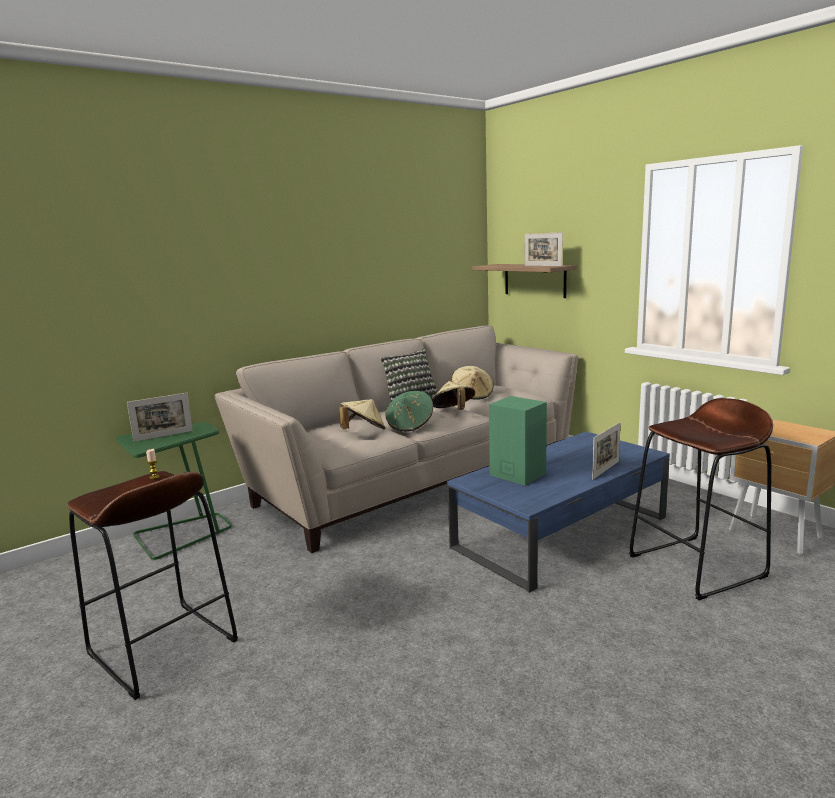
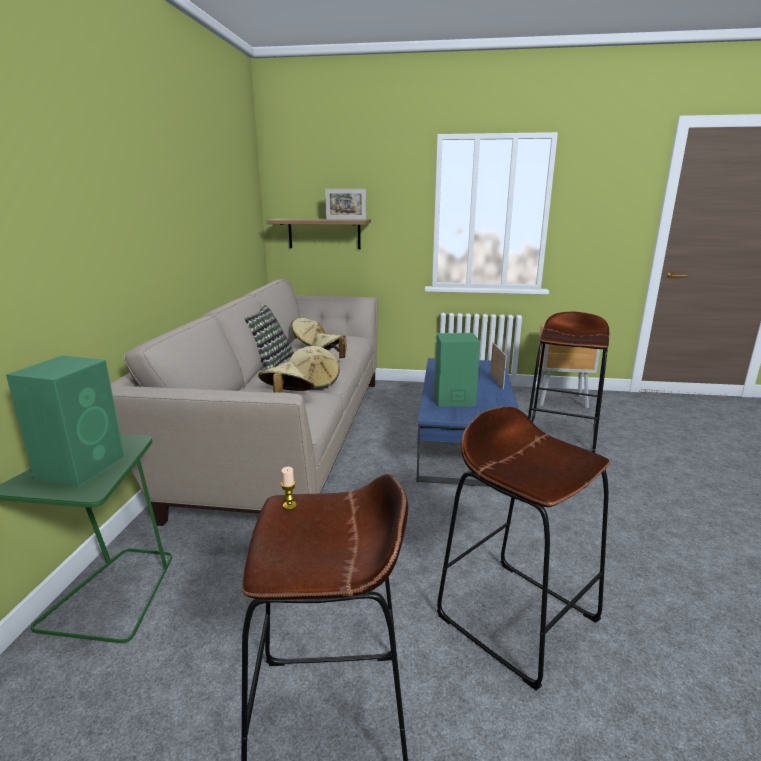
camera: 45 degrees left, 5 degrees up
picture frame [127,393,193,442] -> green speaker [6,356,125,487]
green hat [386,391,433,431] -> beige hat [290,346,340,389]
none -> brown stool [437,407,610,691]

